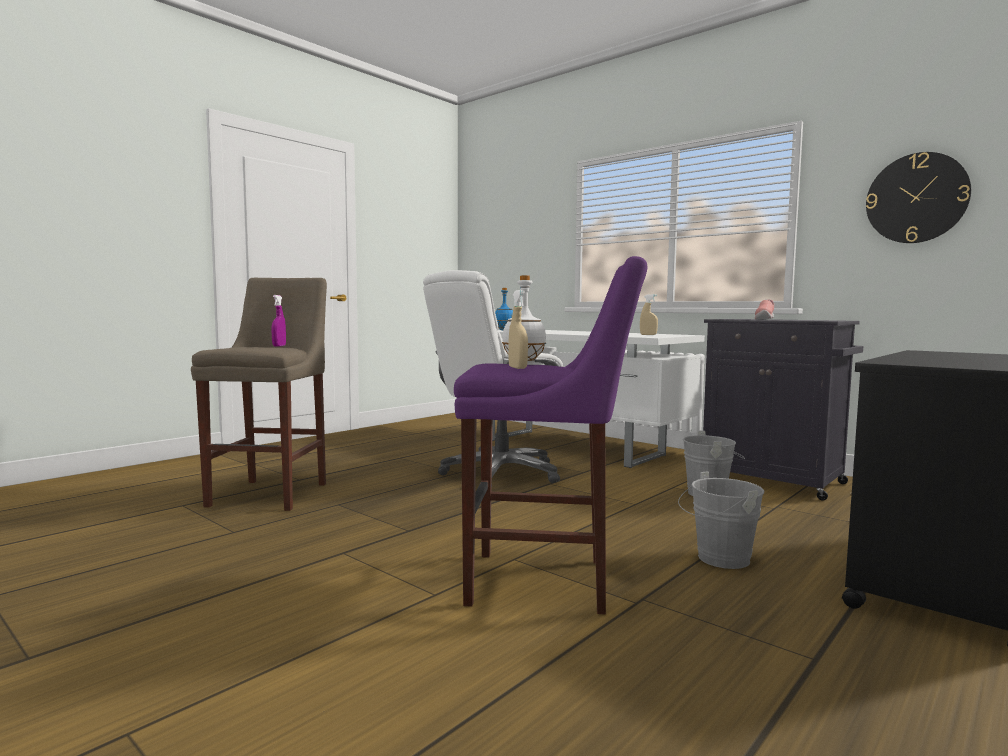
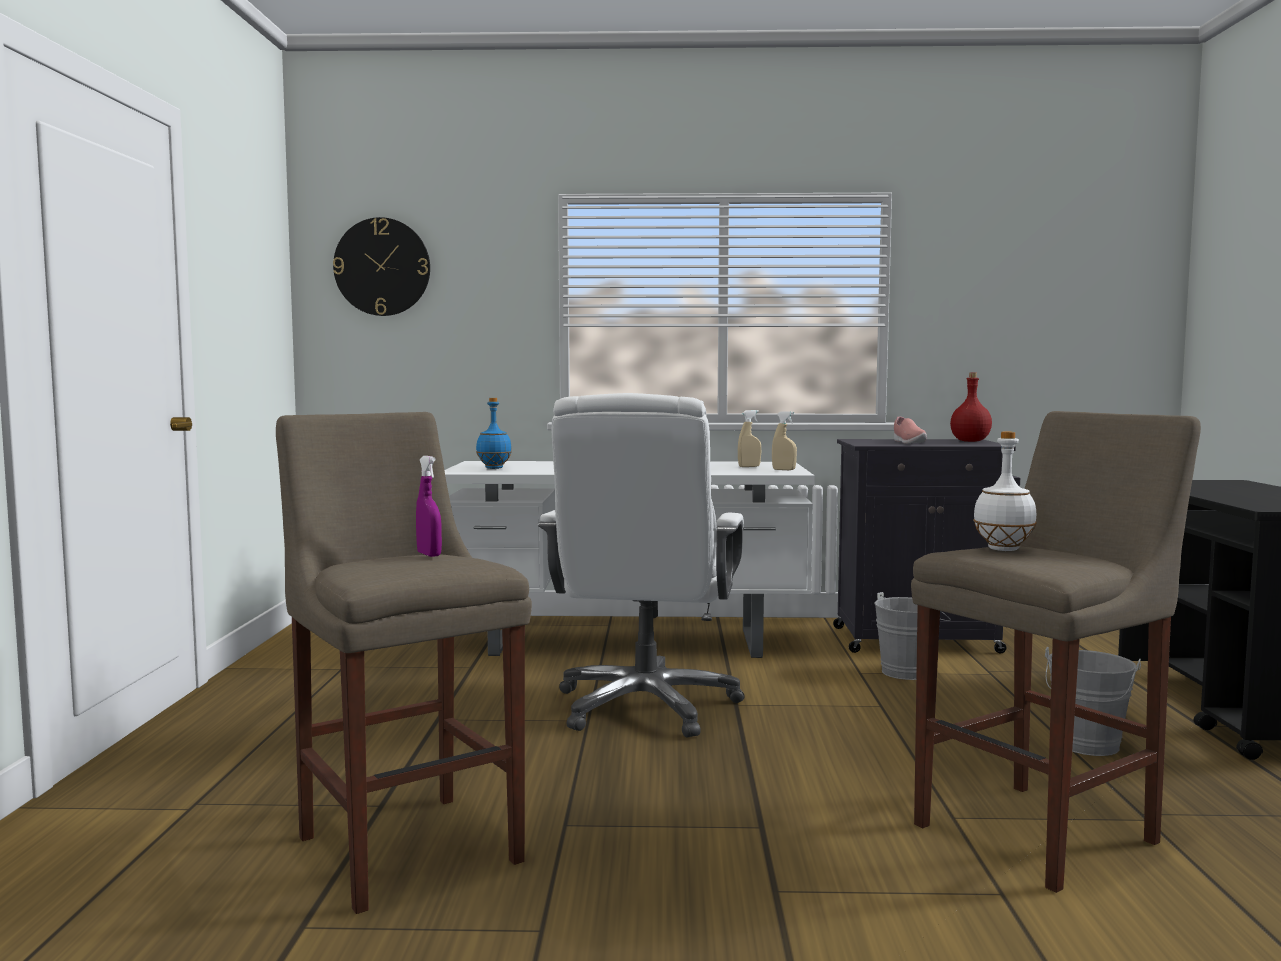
camera: 40 degrees left, 0 degrees up
purple stool [454,256,647,614] -> beige stool [911,411,1201,893]
beige spray bottle [508,290,528,369] -> beige spray bottle moved to [772,411,797,470]
wall clock [866,152,971,243] -> wall clock moved to [333,217,430,316]
none -> red bottle [950,373,992,442]

